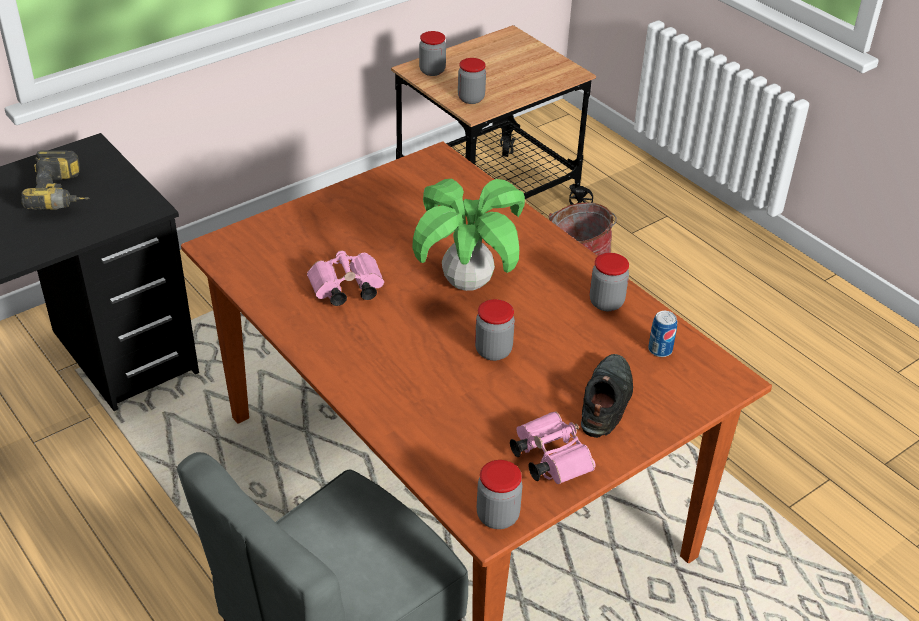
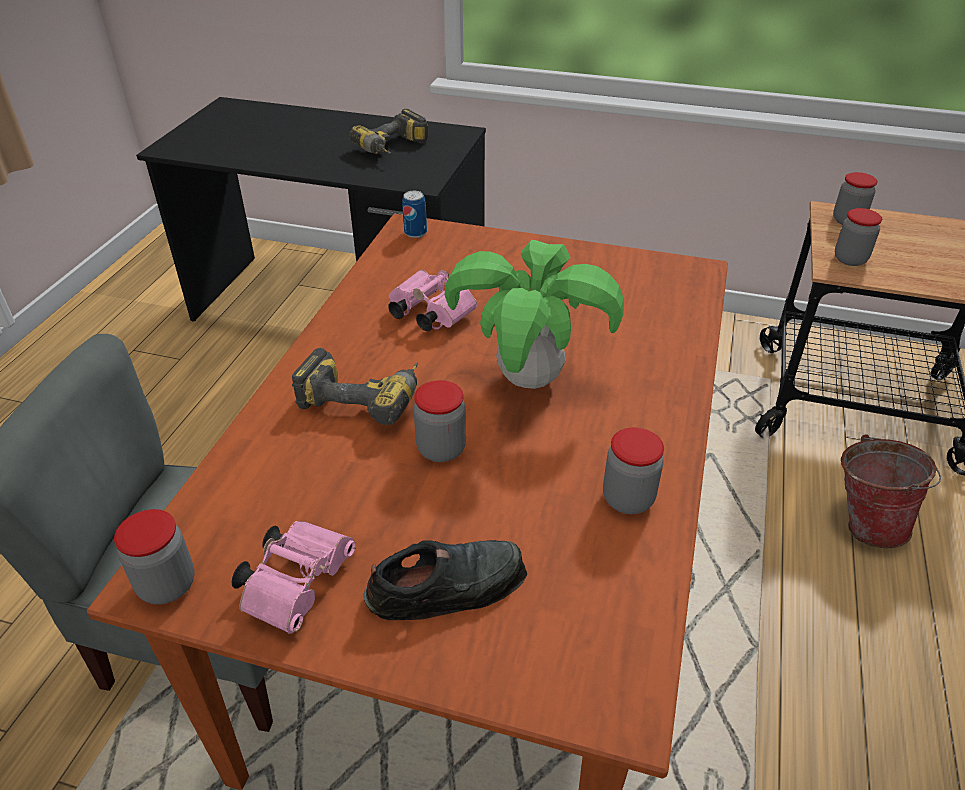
camera: 55 degrees right, 0 degrees up
can [648,311,677,357] -> can moved to [402,191,427,238]
none -> power drill [292,348,418,425]

